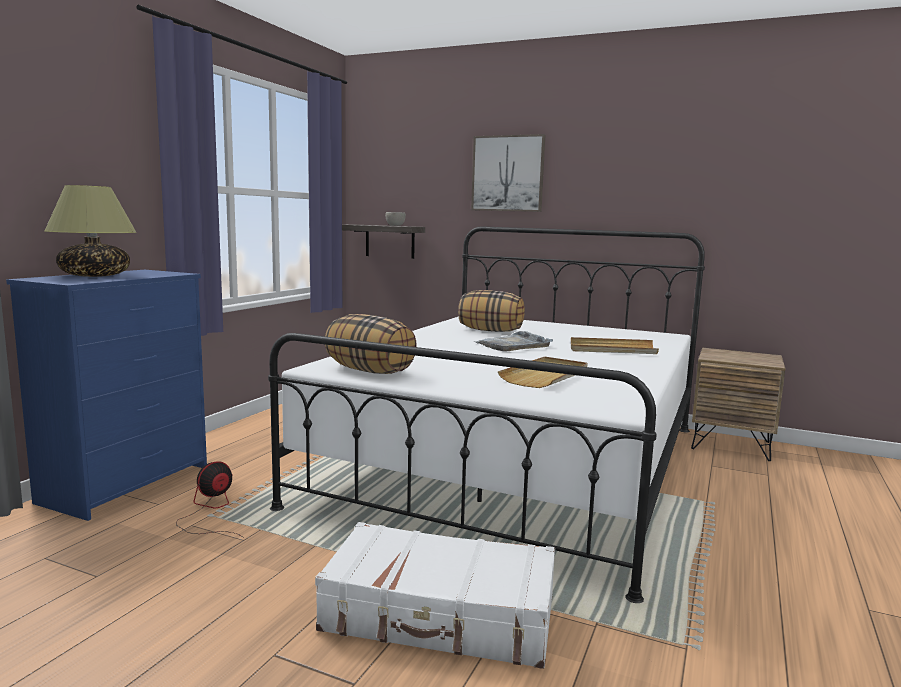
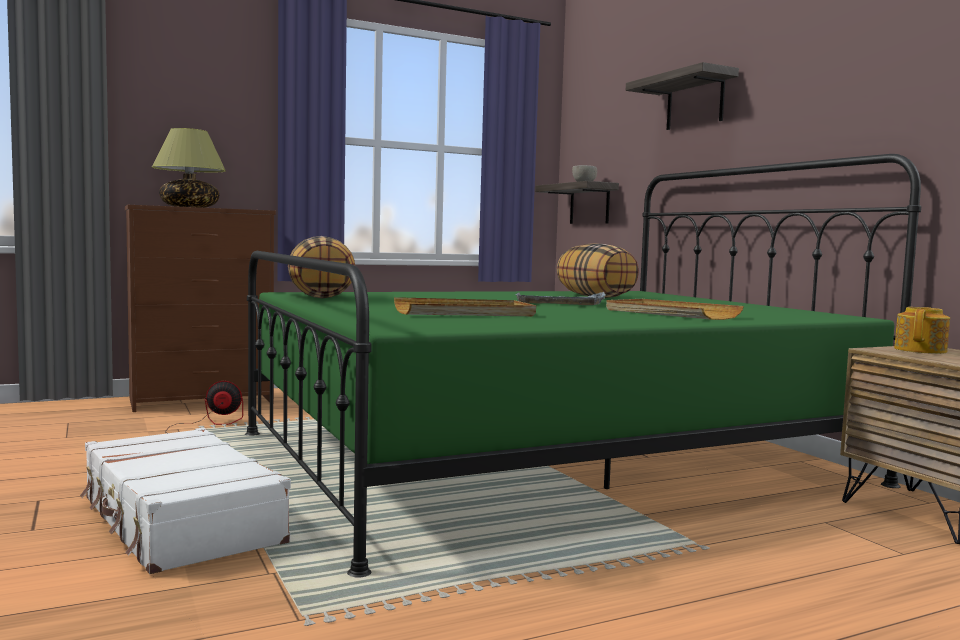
camera: 40 degrees right, 5 degrees down
blue dresser [6,270,207,521] -> brown dresser [125,205,276,412]
white bed [268,226,705,603] -> green bed [245,154,921,577]
picture [471,134,545,212] -> shelf [626,62,739,130]
none -> teapot [894,307,950,354]

